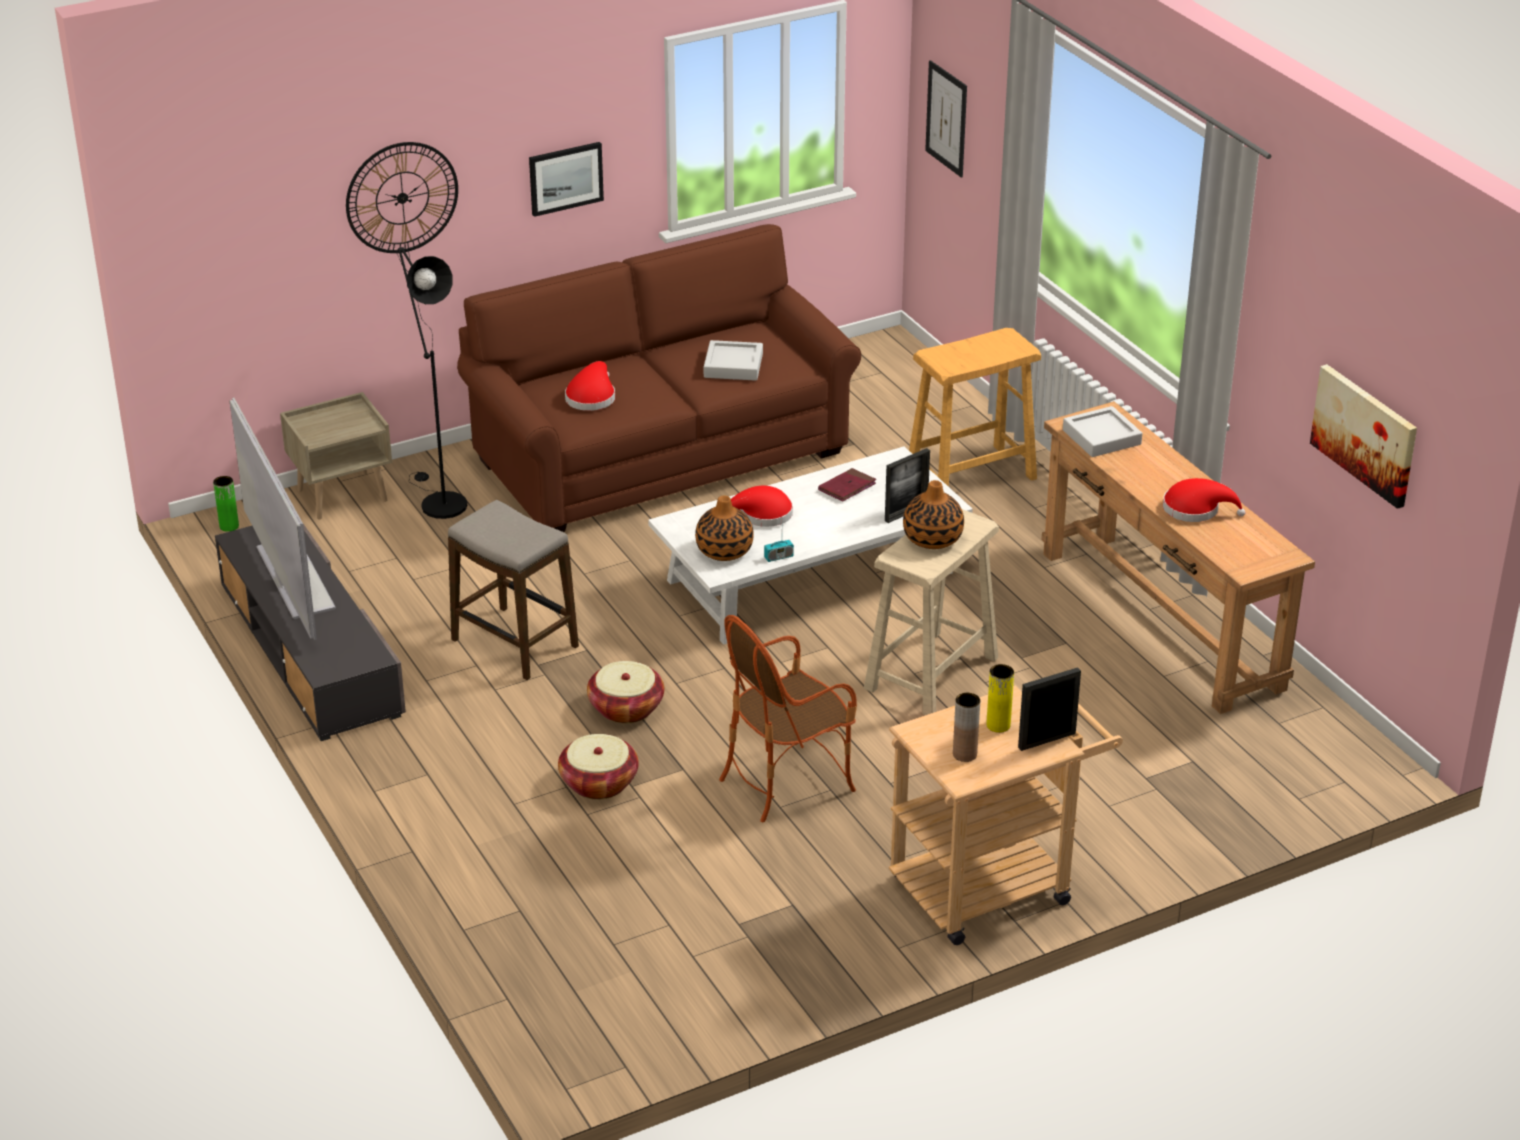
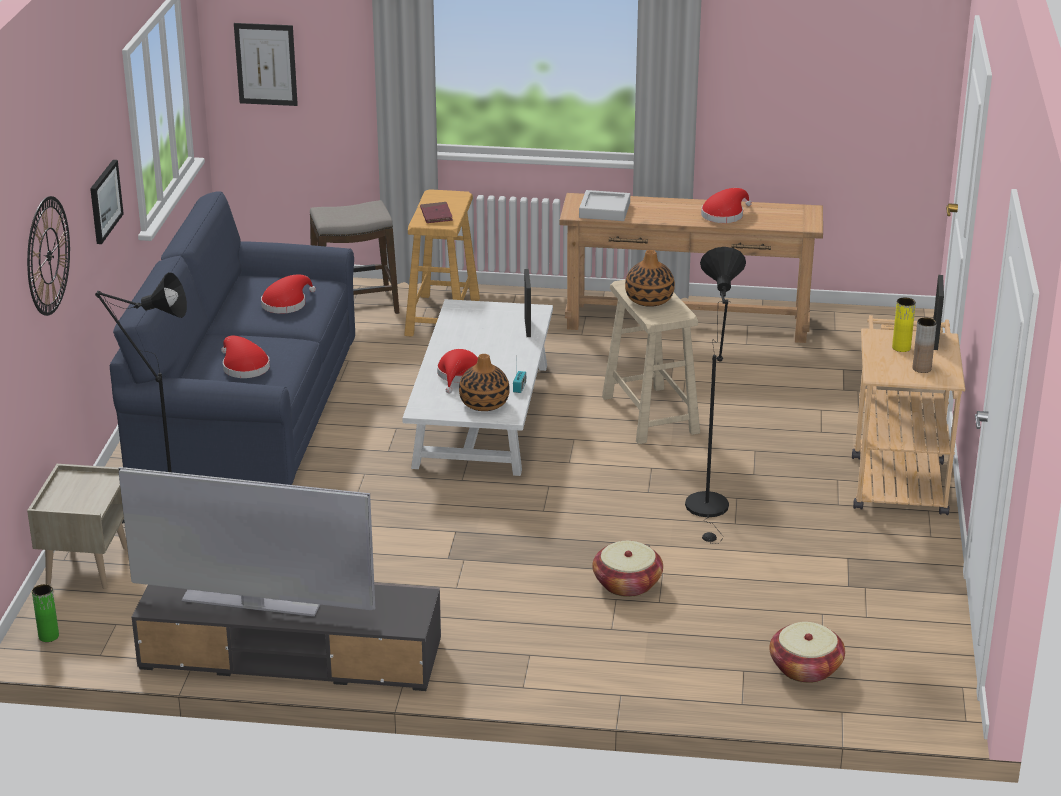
camera: 55 degrees left, 5 degrees down
stool [448,500,579,680] -> stool moved to [310,200,399,314]
brown sofa [457,224,861,532] -> blue sofa [110,191,355,485]
basket [587,661,664,723] -> basket moved to [769,622,845,683]
grey tray [704,340,763,381] -> red hat [261,274,316,314]
armchair [719,615,857,822] -> black floor lamp [685,247,746,544]
red book [818,468,876,502] -> red book moved to [420,202,453,223]
picture [1310,364,1417,509] -> none

